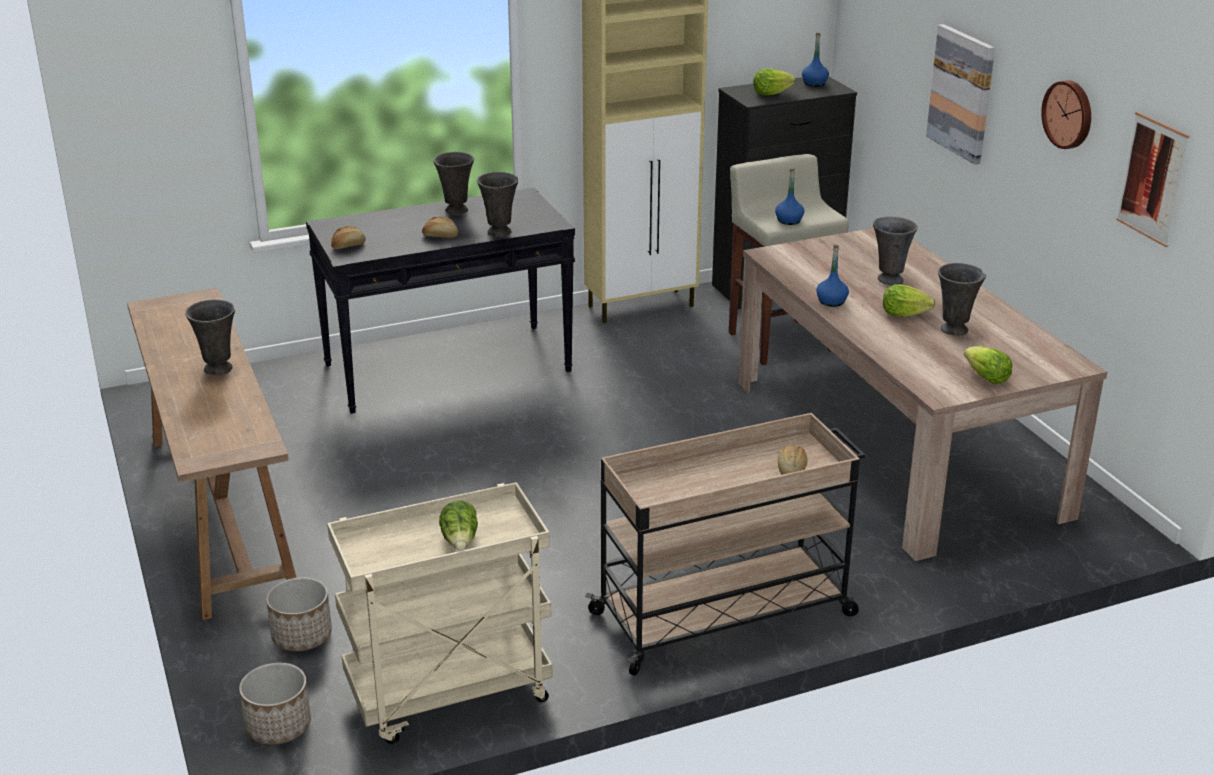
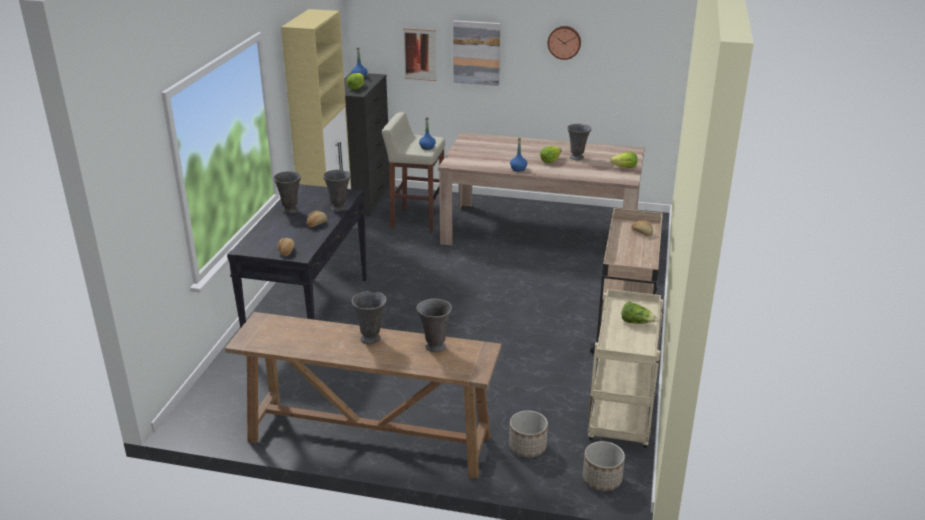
camera: 55 degrees left, 0 degrees up
grey vase [873,216,918,285] -> grey vase moved to [416,299,452,352]
picture [1116,112,1190,247] -> picture moved to [403,28,437,81]

